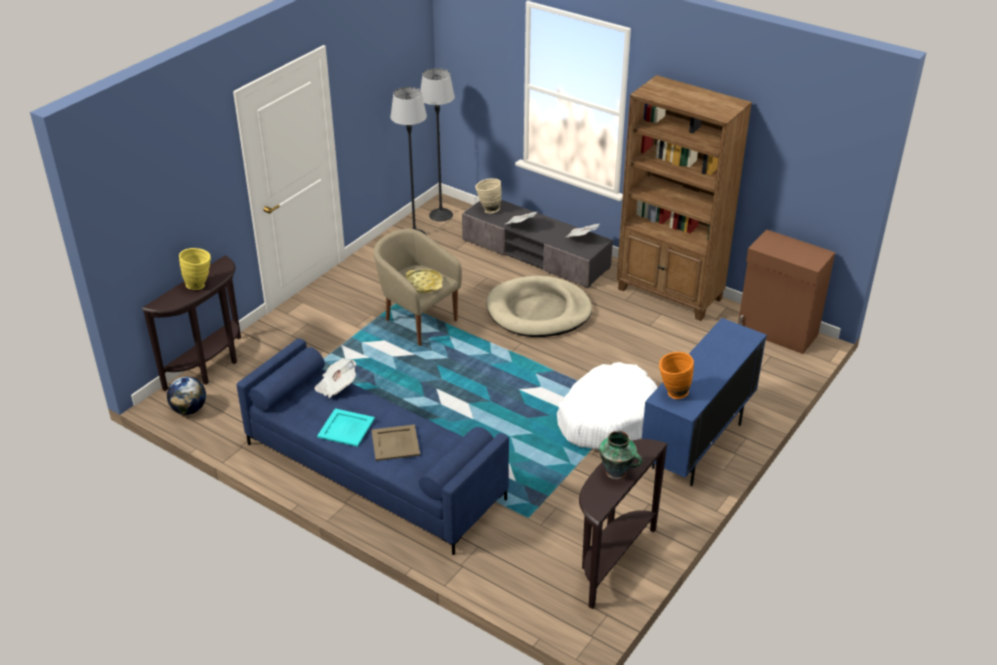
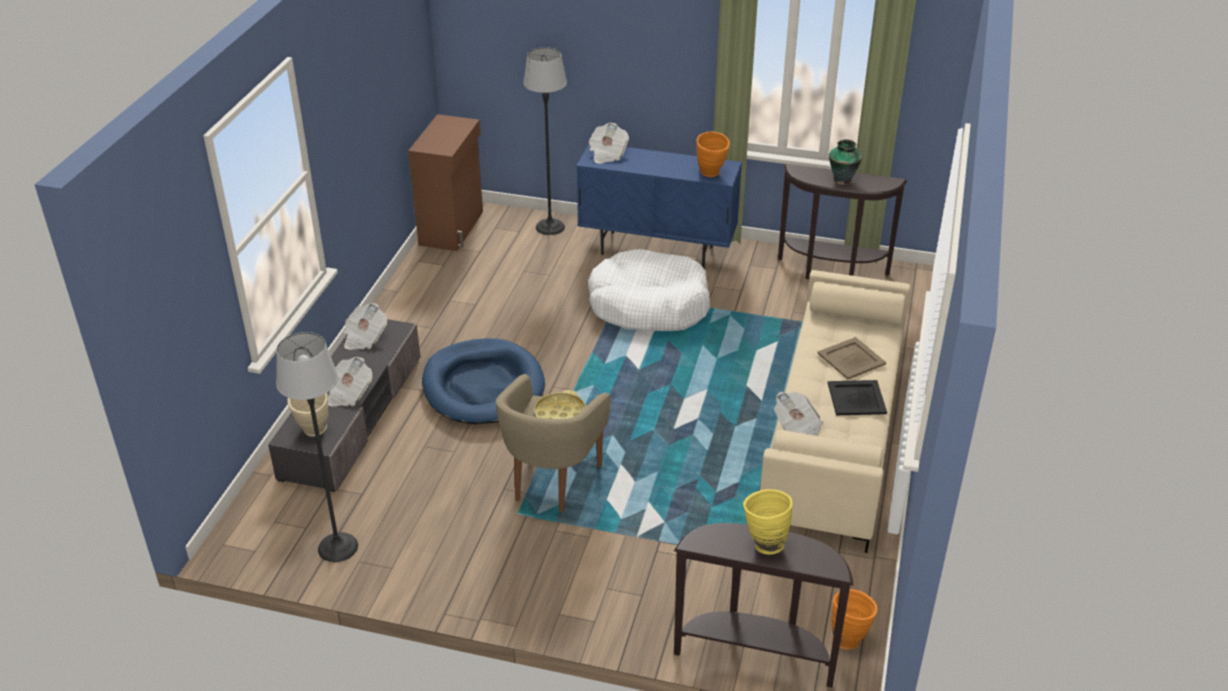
camera: 110 degrees left, 0 degrees up
globe [167,377,206,415] -> orange vase [831,589,878,649]
blue sofa [237,338,509,555] -> beige sofa [760,270,911,553]
turquoise tray [317,408,375,447] -> black tray [828,380,887,415]
floor lamp [420,68,455,222] -> floor lamp moved to [523,47,567,235]
beige dog bed [486,275,592,337] -> blue dog bed [422,338,545,424]
brown bookcase [617,75,752,321] -> none
none -> newspaper [589,123,629,163]

